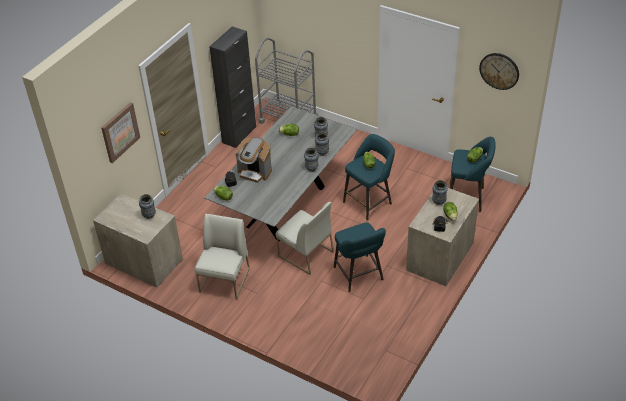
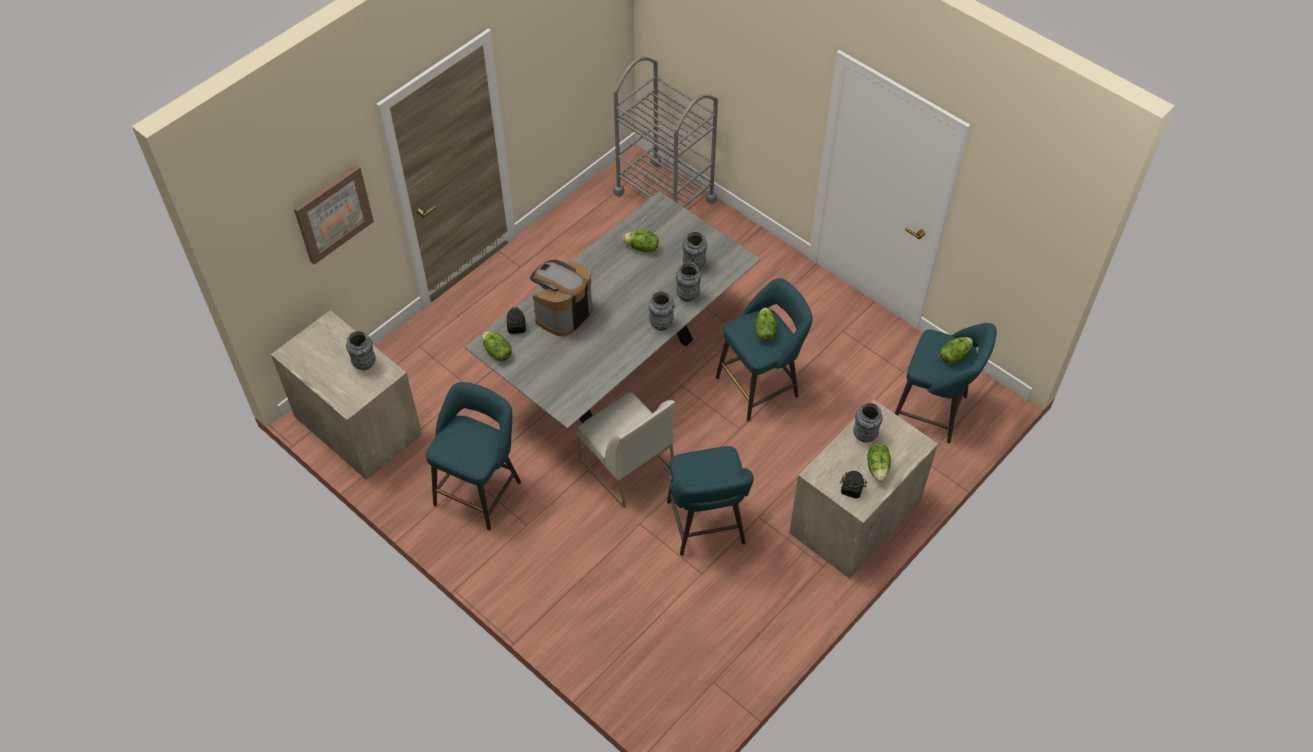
camera: 10 degrees right, 10 degrees up
white chair [194,213,250,300] -> turquoise stool [426,382,521,531]
black cabinet [209,26,256,148] -> none
coffee machine [235,137,272,183] -> coffee machine turned 90 degrees clockwise [530,260,593,336]
wall clock [479,53,519,90] -> none

